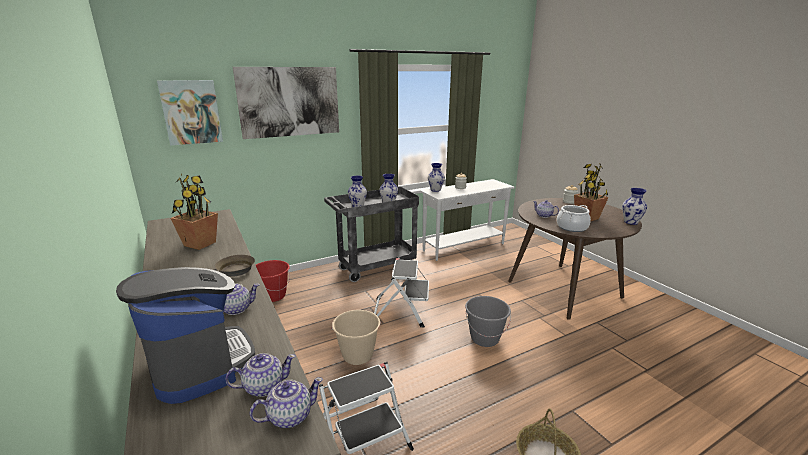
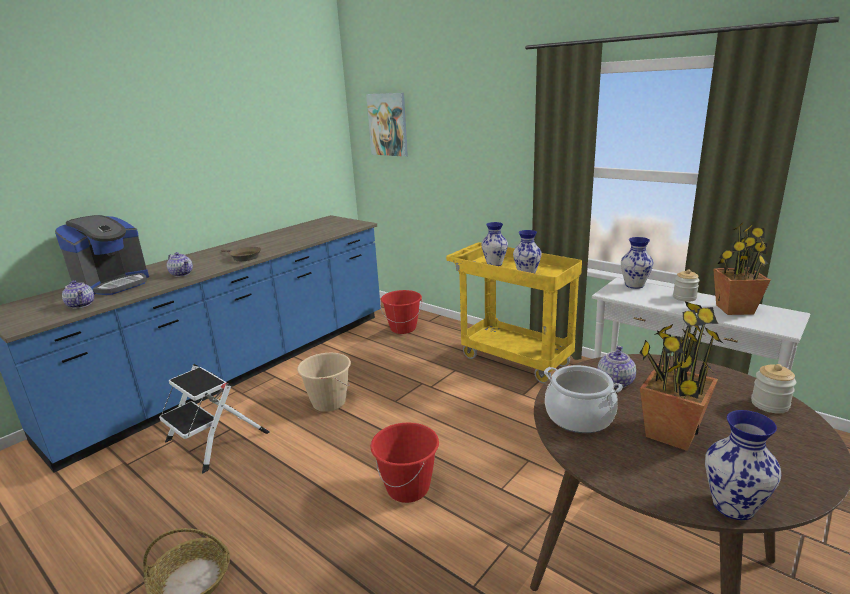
camera: 70 degrees right, 0 degrees up
potted plant [171,173,218,250] -> potted plant moved to [714,222,771,315]
picture [233,67,339,139] -> none
teapot [250,377,323,428] -> none
grey cart [324,187,419,282] -> yellow cart [446,242,582,383]
step ladder [374,256,429,328] -> none
grey bucket [465,296,511,347] -> red bucket [370,423,439,503]

